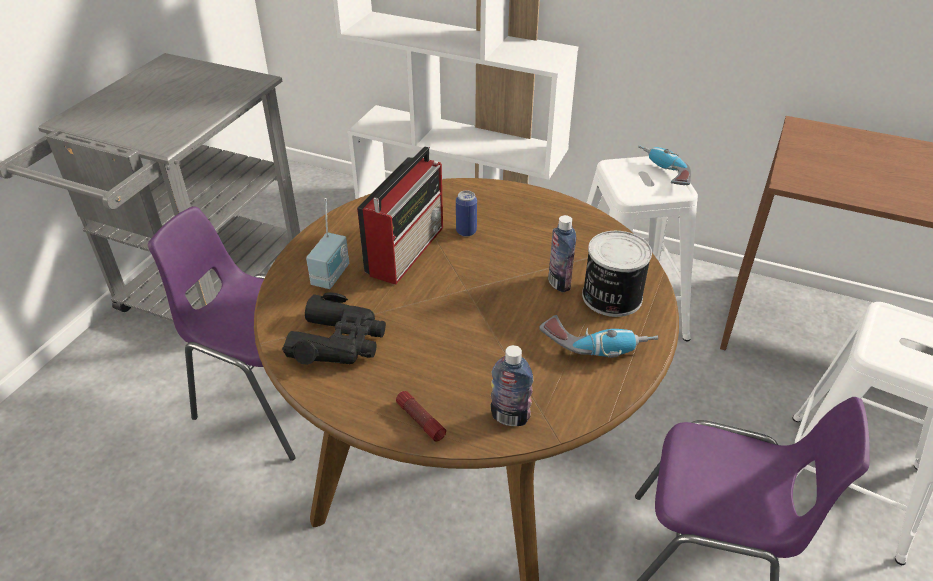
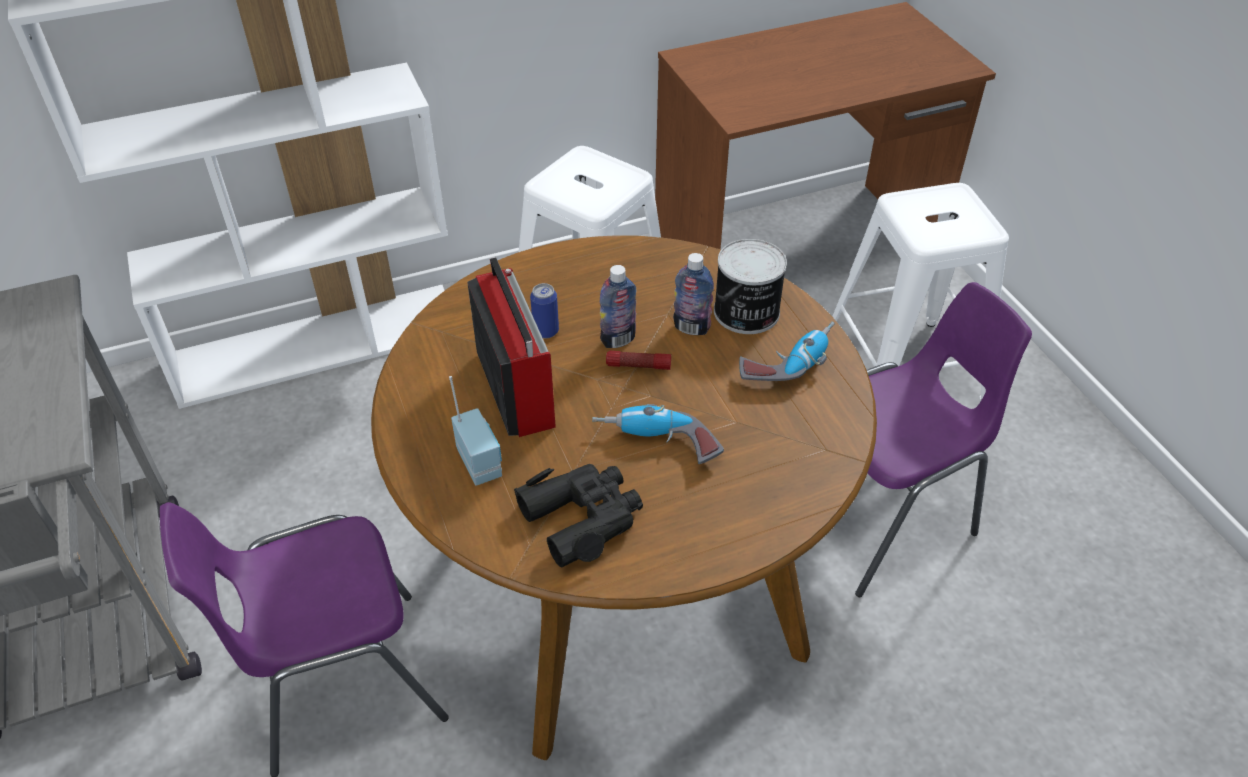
camera: 45 degrees left, 5 degrees up
flashlight [396,391,446,442] -> flashlight moved to [606,351,671,370]
bottle [490,345,534,426] -> bottle moved to [600,265,636,348]
power drill [638,145,691,185] -> power drill moved to [592,404,724,464]

